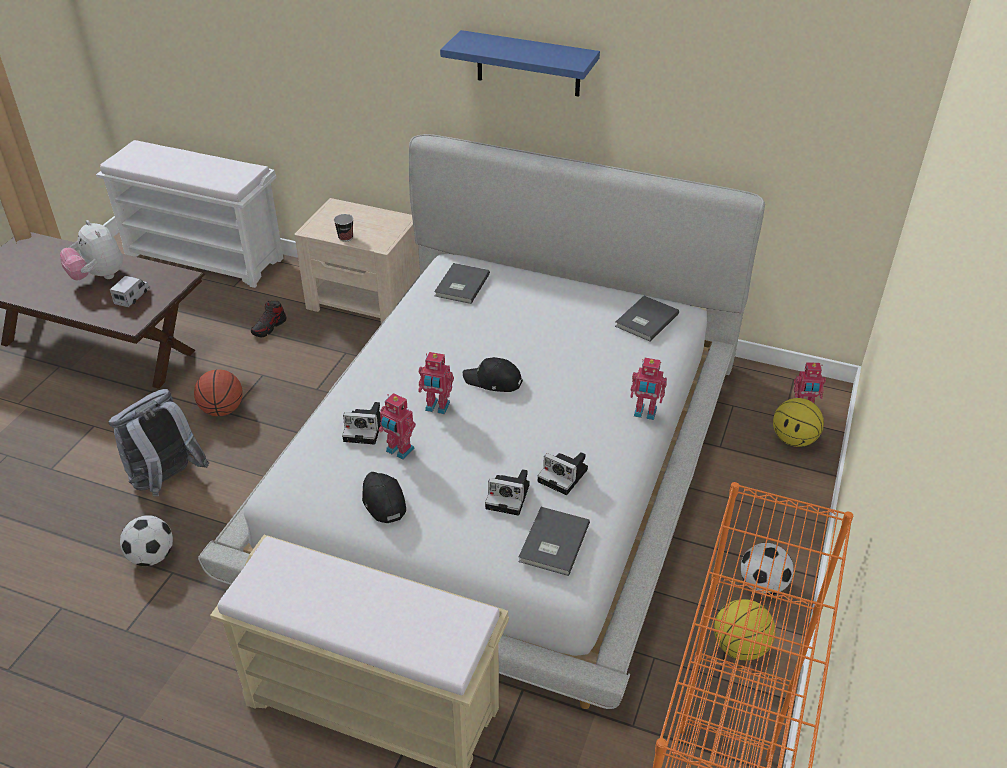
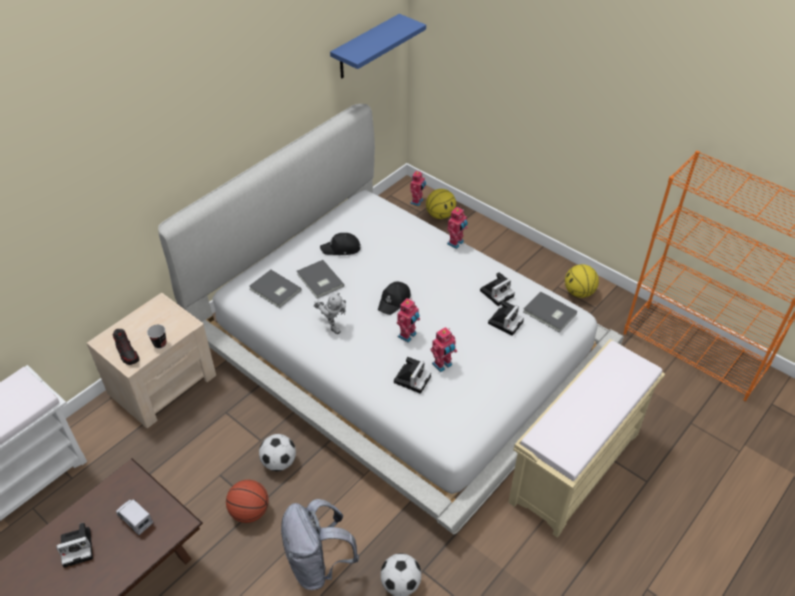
camera: 70 degrees left, 5 degrees up
plush toy [60,220,123,281] -> camera [56,523,93,568]
shoe [251,301,287,338] -> shoe moved to [113,329,139,365]
black cap [362,472,406,523] -> black cap moved to [320,233,360,255]
blue shelf [440,30,600,97] -> blue shelf moved to [330,14,426,78]
grey book [615,296,679,342] -> grey book moved to [297,260,344,299]
football [741,543,794,595] -> football moved to [259,434,296,471]
none -> toy robot [314,293,346,334]

